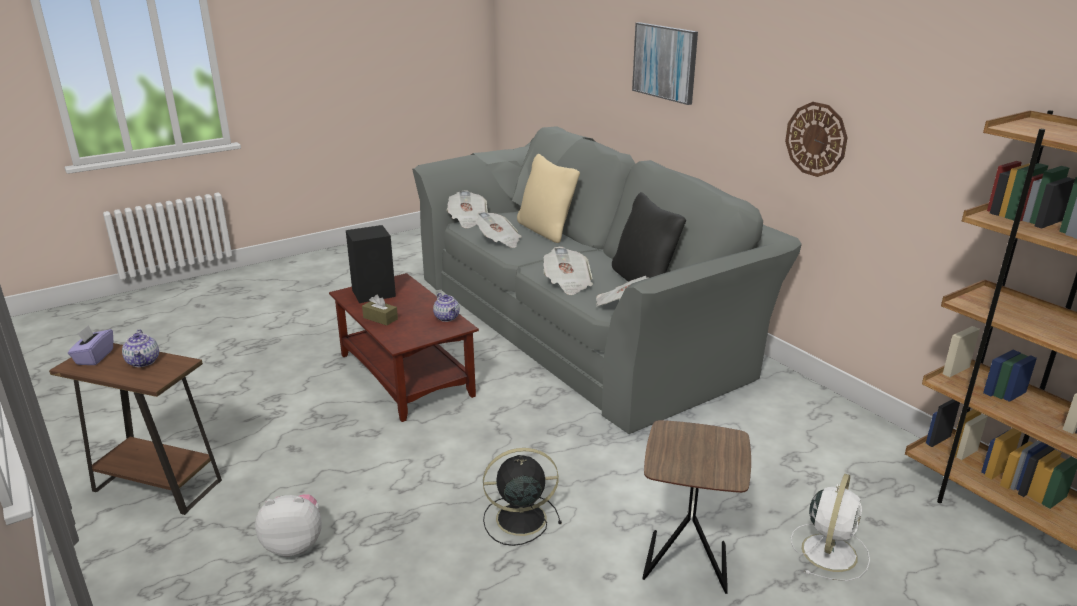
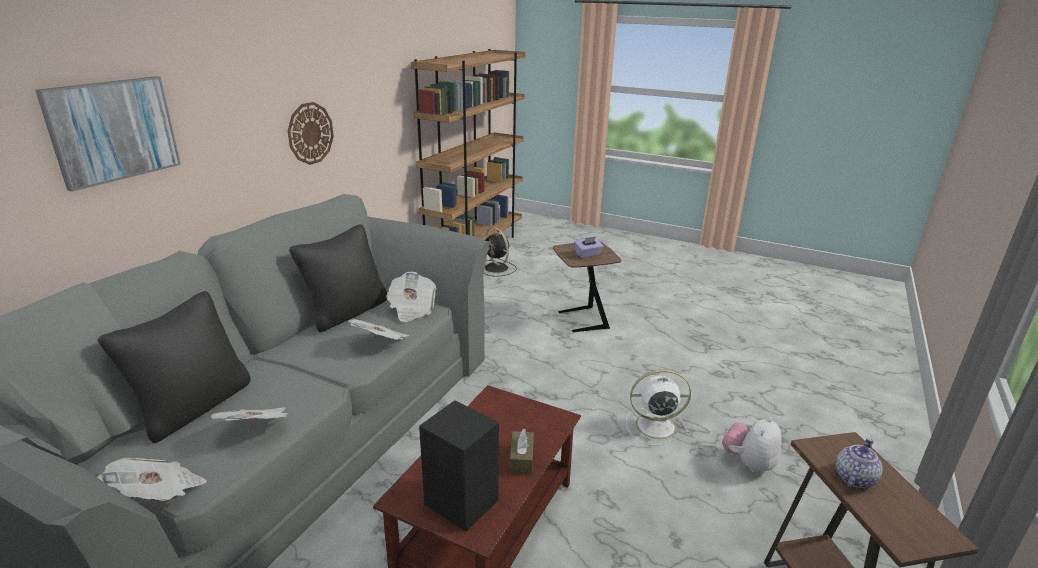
camera: 120 degrees left, 0 degrees up
purple tissue box [68,325,113,365] -> purple tissue box moved to [574,237,603,258]
plush toy [255,494,322,556] -> plush toy turned 75 degrees clockwise [722,417,782,473]
teapot [433,293,460,322] -> none
black fan [483,448,562,546] -> black fan moved to [485,227,517,277]
beige pillow [517,154,580,243] -> black pillow [98,291,250,443]
white fan [791,474,870,581] -> white fan moved to [626,369,691,446]

